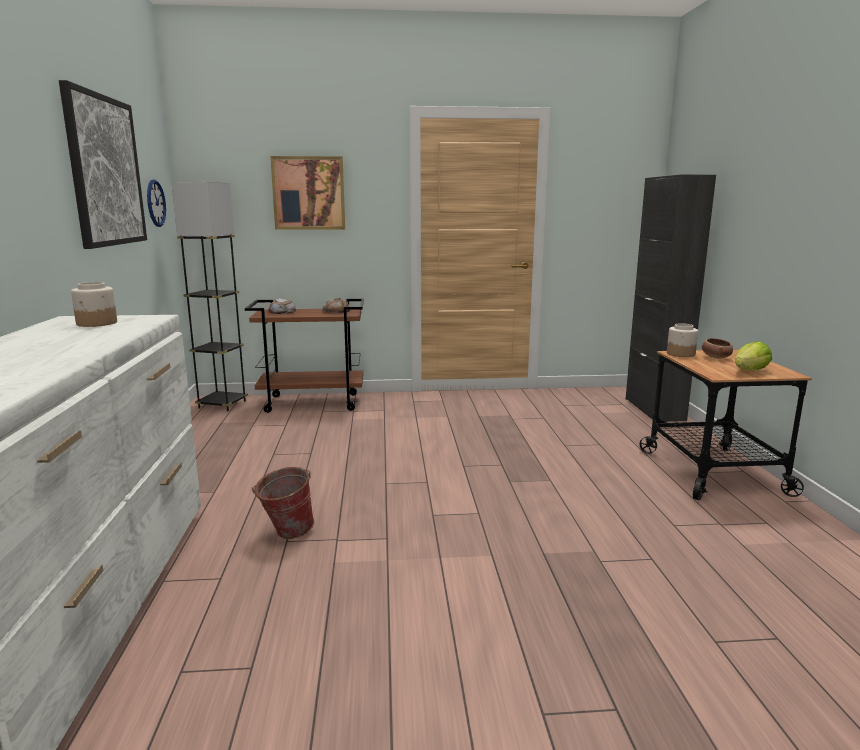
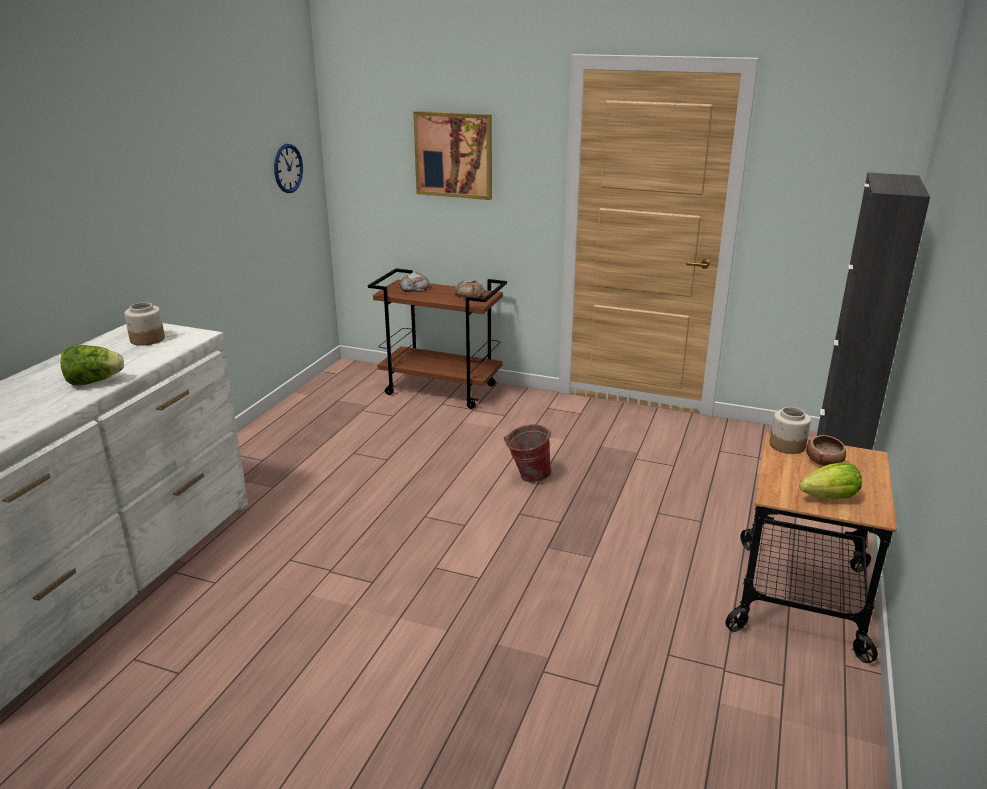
camera: 25 degrees right, 10 degrees up
picture [59,80,147,249] -> none
grey floor lamp [172,182,248,411] -> none
bucket [252,467,314,539] -> bucket moved to [504,424,552,483]
none -> lettuce [61,345,124,386]

